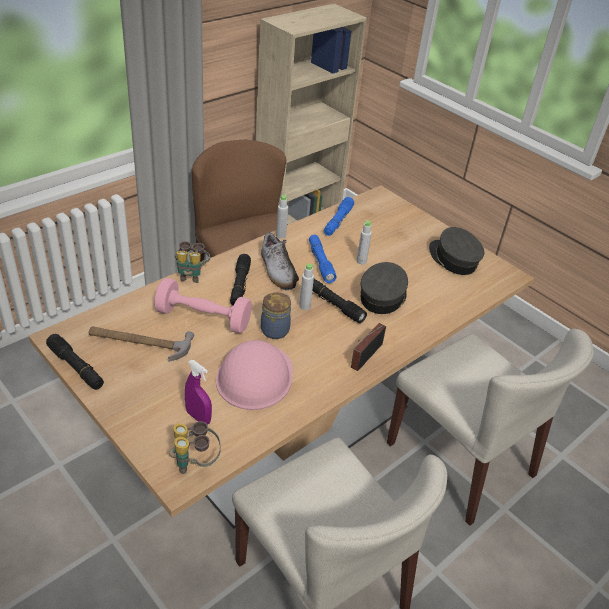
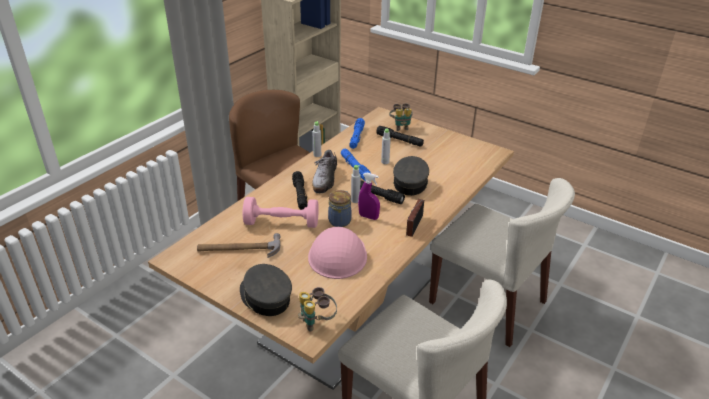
camera: 10 degrees left, 5 degrees down
black flashlight [46,334,104,390] -> black flashlight moved to [376,126,424,146]
binoculars [175,241,210,283] -> binoculars moved to [389,103,413,131]
purple spray bottle [185,360,212,425] -> purple spray bottle moved to [358,173,380,220]
shoe [261,232,299,291] -> shoe turned 45 degrees clockwise [312,150,340,193]
grey cap [429,227,484,275] -> grey cap moved to [240,264,292,316]

